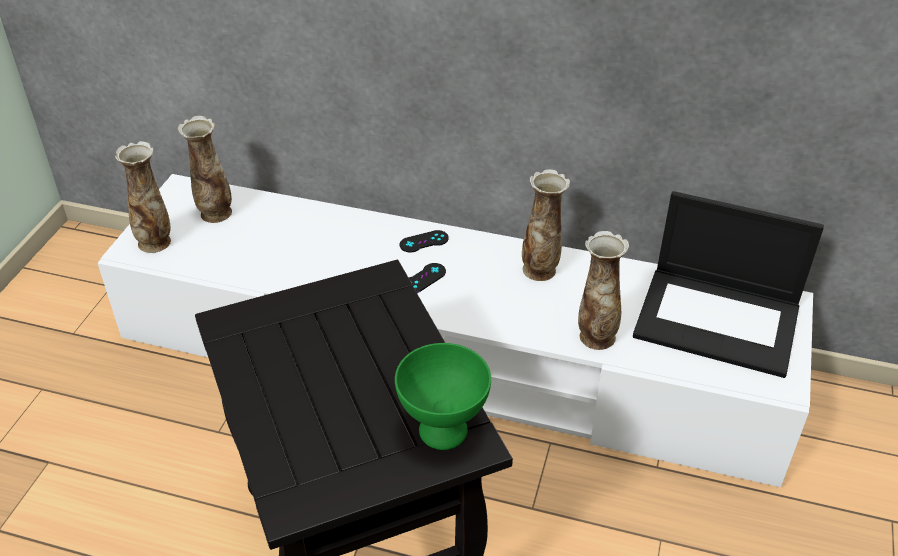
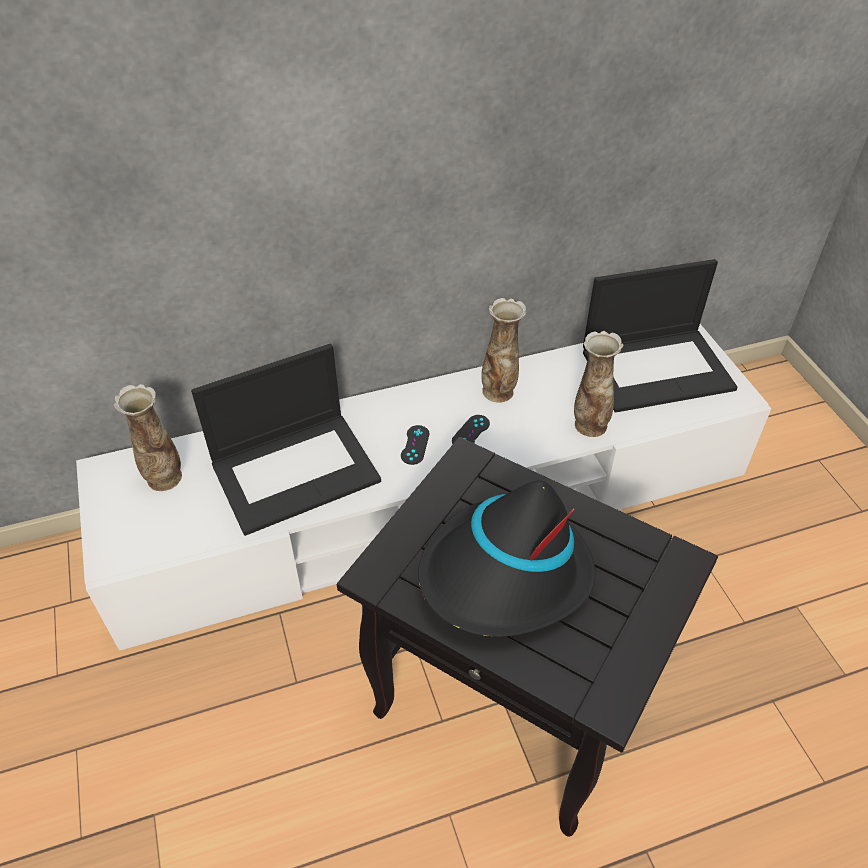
camera: 35 degrees left, 5 degrees up
vase [115,141,171,253] -> none
green bowl [395,343,491,450] -> none
black game controller [400,230,449,253] -> black game controller moved to [452,415,490,444]
none -> laptop [191,344,381,536]
none -> black hat [418,480,596,637]

